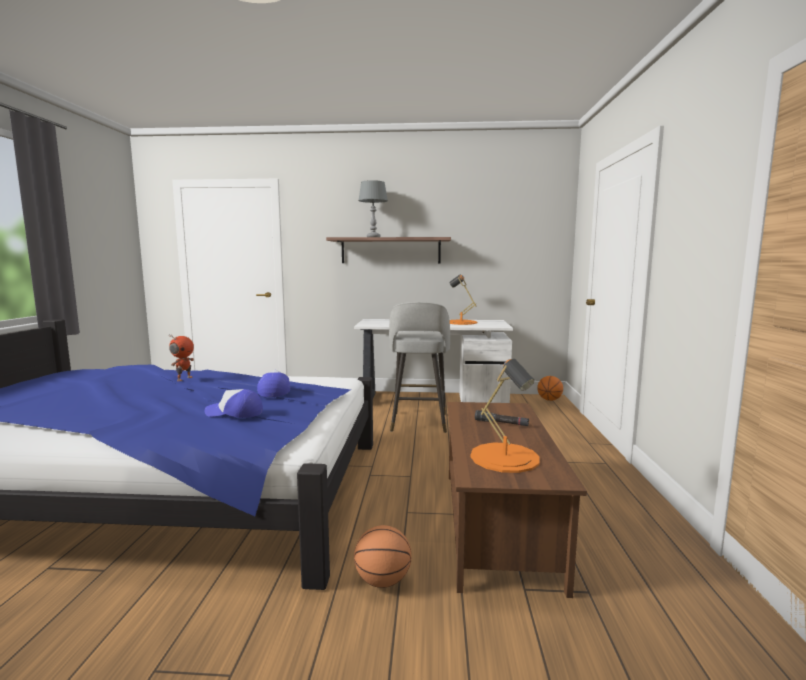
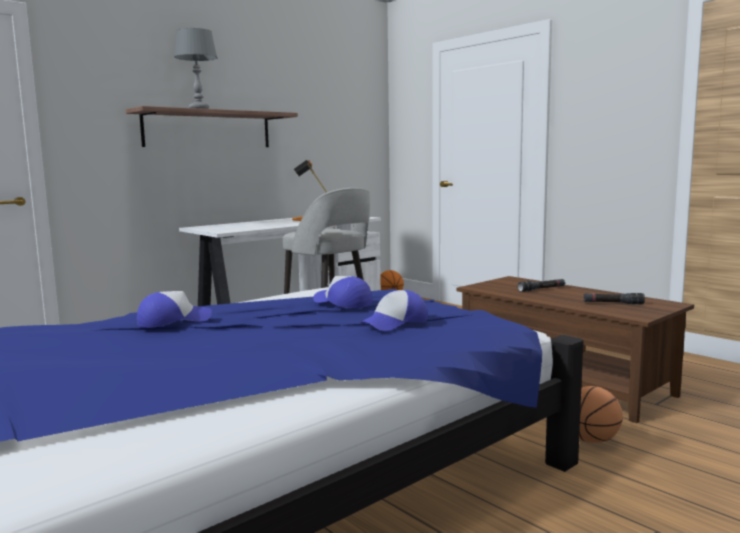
camera: 45 degrees left, 0 degrees up
toy robot [169,335,194,381] -> cap [137,291,212,328]
orange table lamp [470,359,540,473] -> black flashlight [583,293,645,304]

